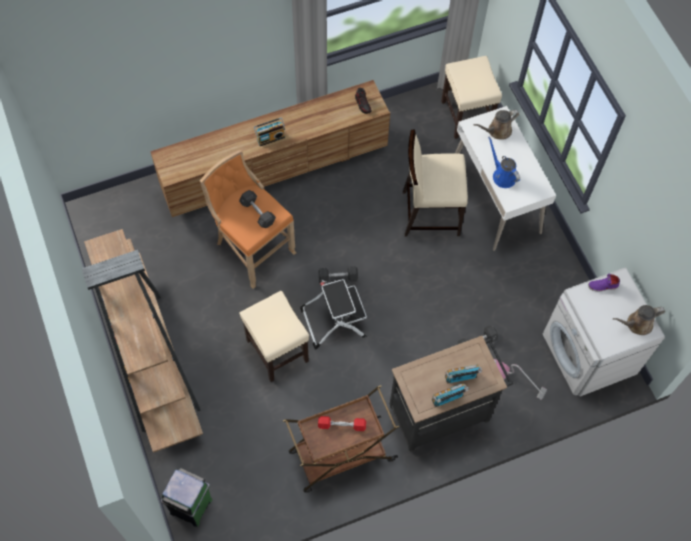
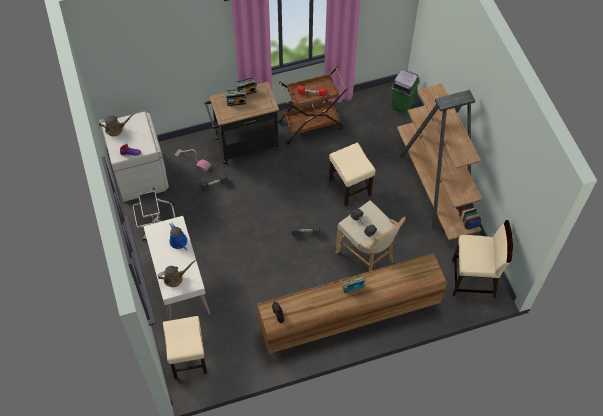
camera: 175 degrees left, 5 degrees down
orange stool [200,150,296,289] -> beige stool [335,200,406,271]
step ladder [300,279,367,350] -> step ladder moved to [133,188,176,241]
beige chair [403,129,468,237] -> beige chair moved to [452,220,513,298]

